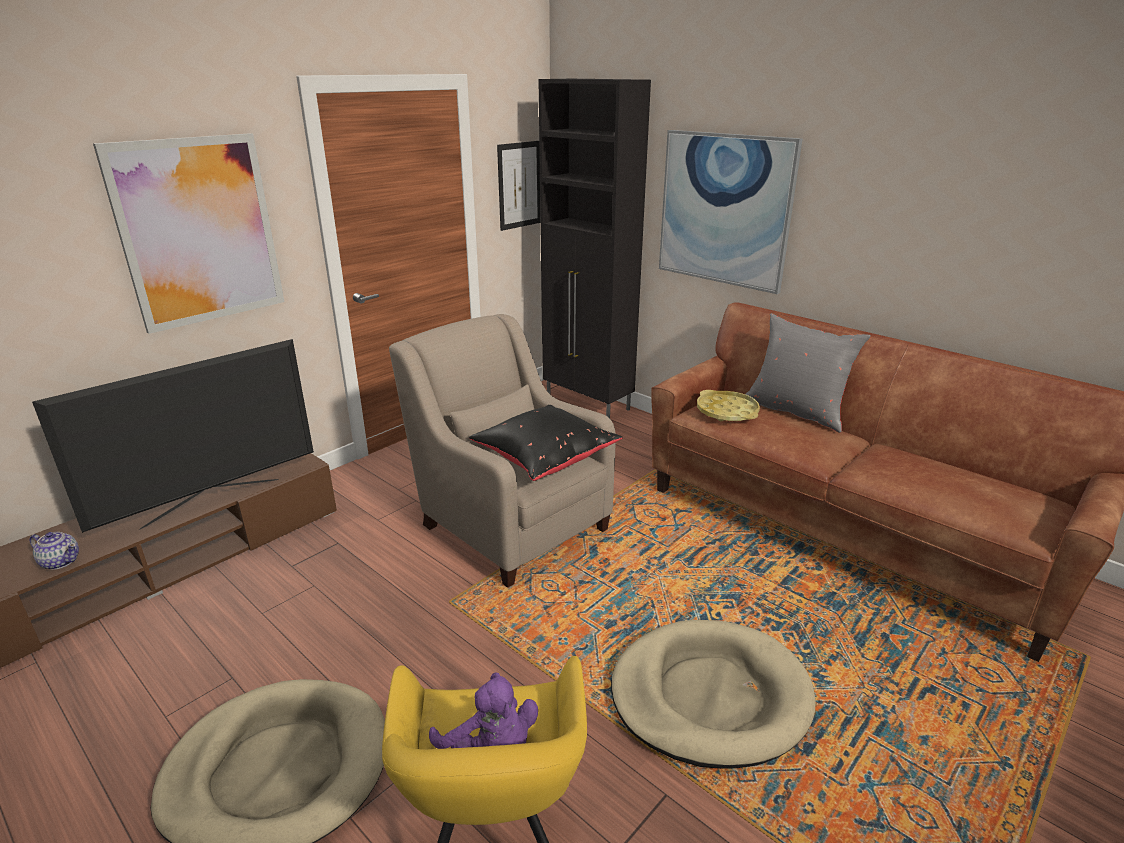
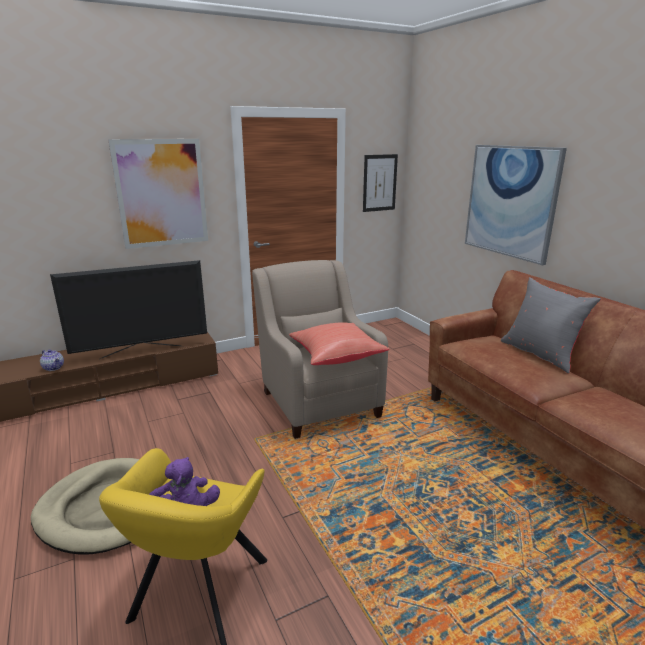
camera: 20 degrees right, 5 degrees down
black pillow [469,405,623,481] -> red pillow [289,322,390,365]
black cabinet [538,79,651,418] -> none
beige dog bed [611,620,816,769] -> none
yellow tray [697,390,760,421] -> none

